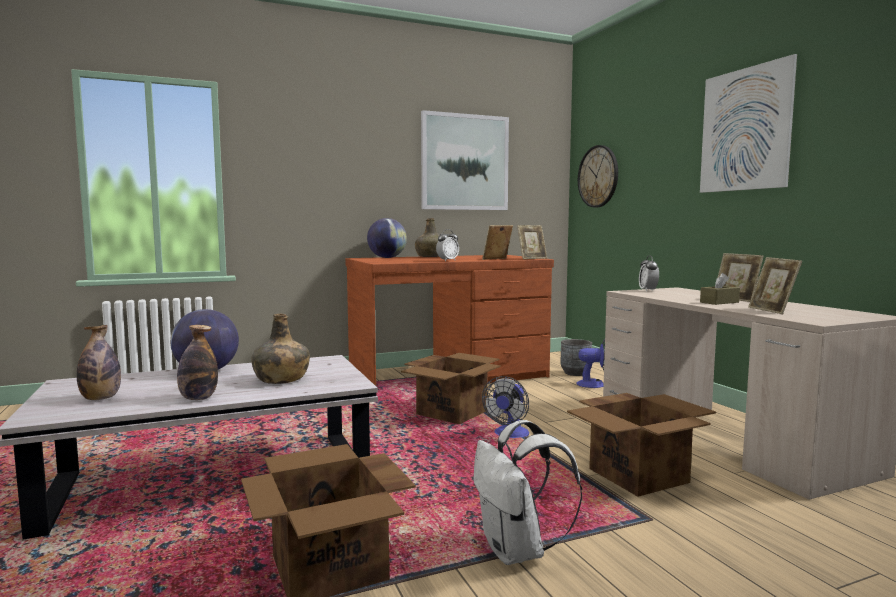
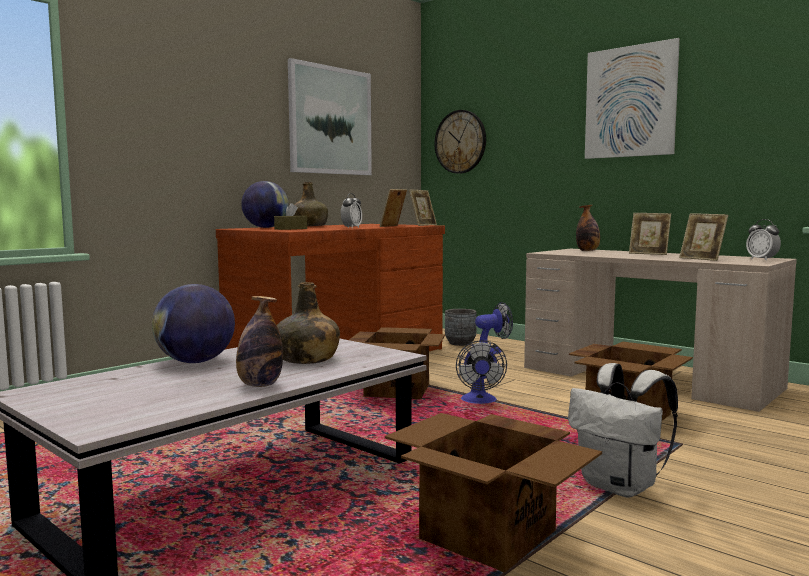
camera: 25 degrees left, 0 degrees up
bottle [77,325,121,400] -> bottle moved to [576,205,600,251]
alarm clock [639,255,659,292] -> alarm clock moved to [746,219,781,261]
brown tissue box [700,273,740,305] -> brown tissue box moved to [274,203,307,230]

